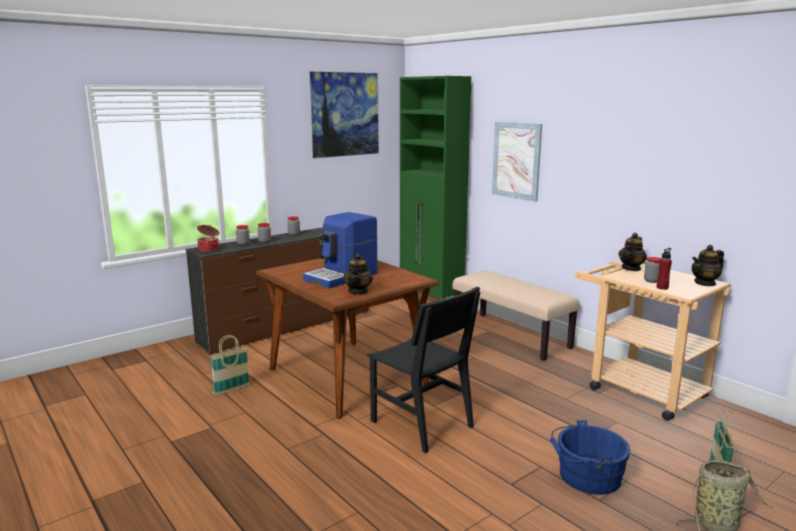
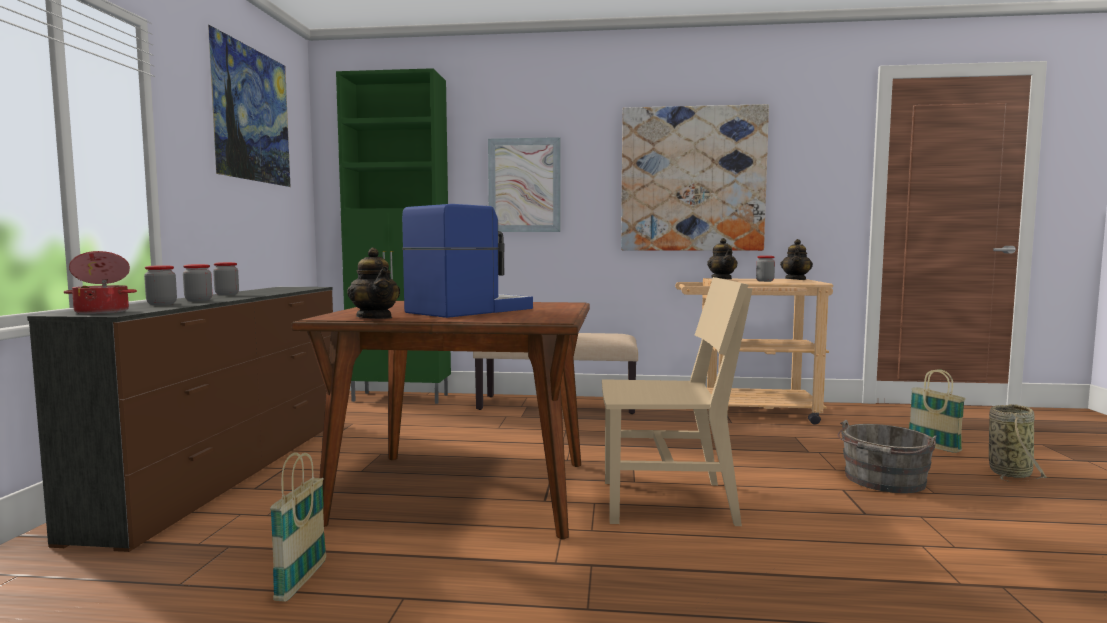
camera: 45 degrees left, 10 degrees down
coffee machine [303,212,378,288] -> coffee machine turned 135 degrees counterclockwise [402,204,533,318]
teapot [343,253,373,295] -> teapot moved to [347,248,400,319]
black chair [367,287,480,453] -> beige chair [602,277,753,526]
blue bucket [550,420,630,495] -> grey bucket [838,420,937,493]
red bottle [657,248,672,290] -> none
none -> picture [621,104,769,251]

